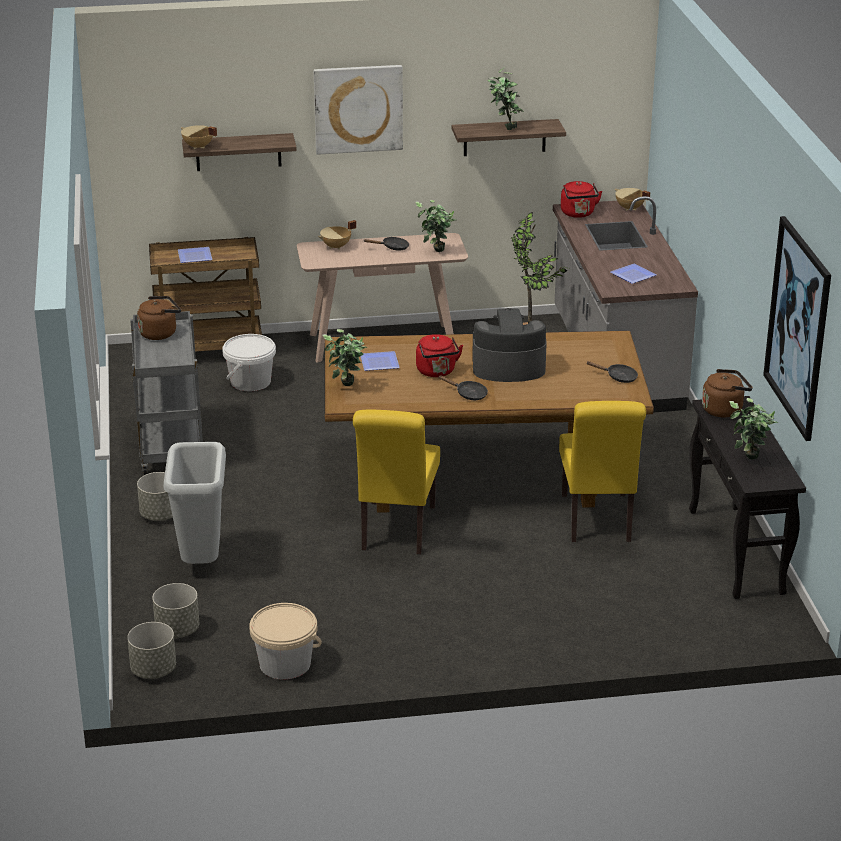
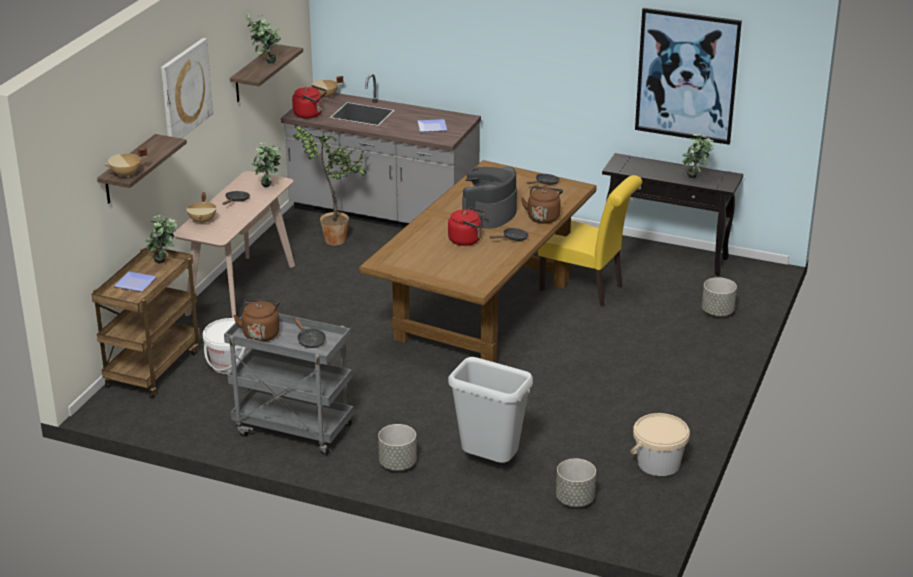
camera: 60 degrees left, 0 degrees up
grey planter [127,622,176,679] -> grey planter moved to [702,277,737,316]
potted plant [323,329,367,386] -> potted plant moved to [145,215,178,263]
yellow chair [353,410,440,554] -> none
plate [360,351,400,371] -> none
brown kettle [702,369,753,417] -> brown kettle moved to [521,186,563,224]
none -> black frying pan [293,317,326,348]

